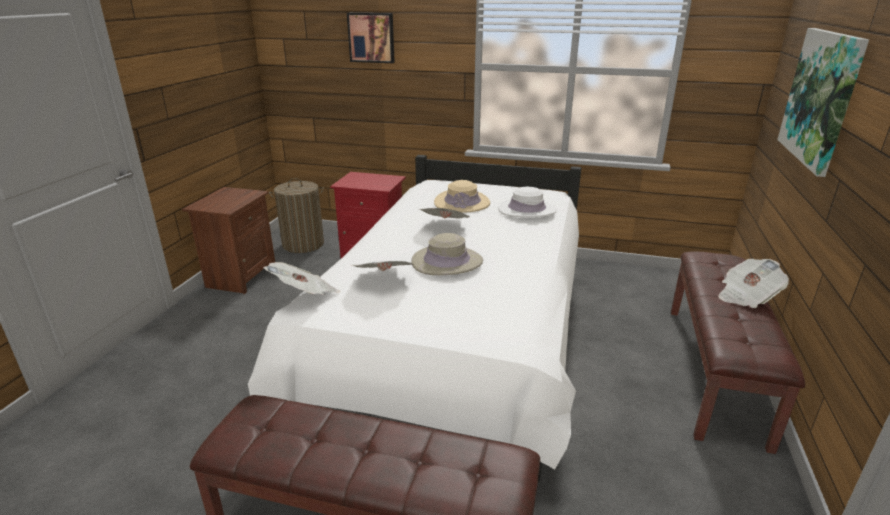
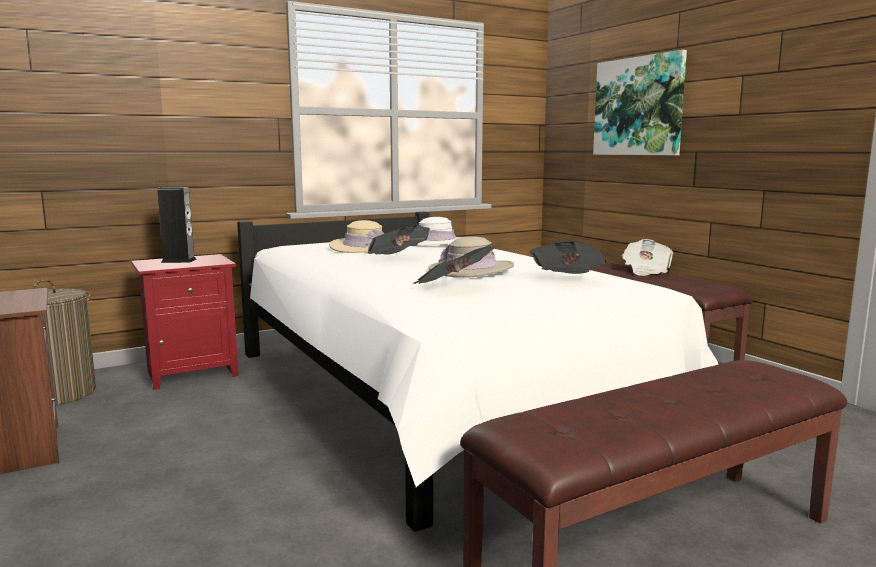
camera: 45 degrees left, 15 degrees down
newspaper [263,262,340,295] -> newspaper moved to [529,241,607,274]
picture [347,13,395,63] -> none
none -> speaker [157,187,196,263]

